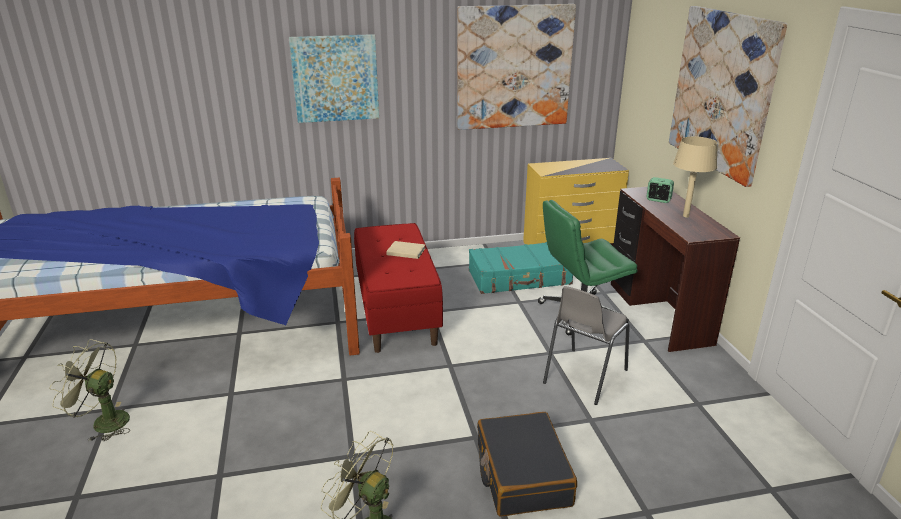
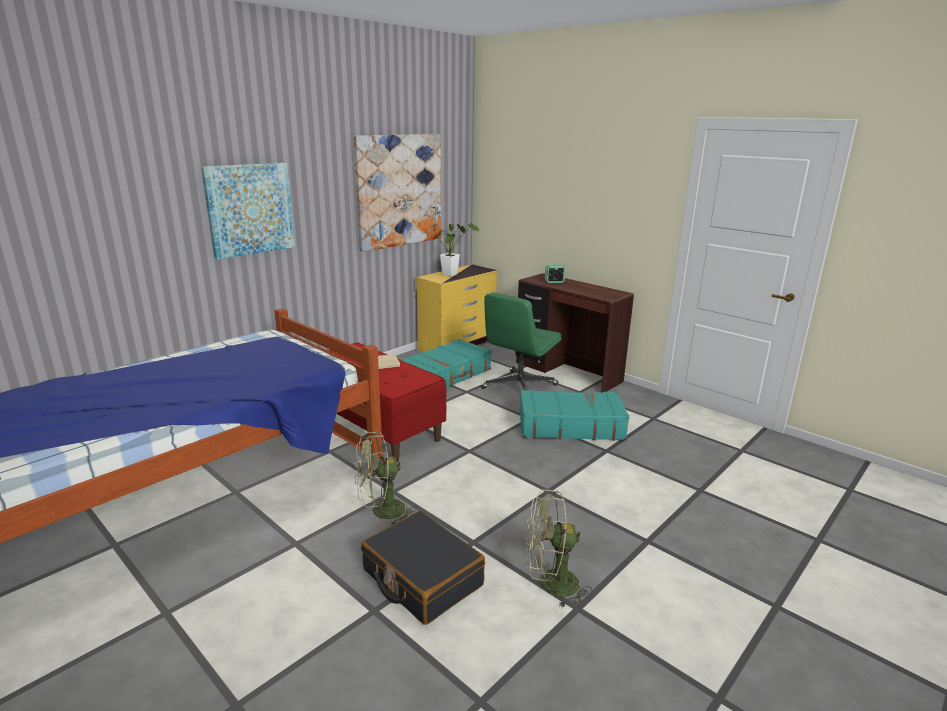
camera: 35 degrees left, 5 degrees down
green fan [49,339,130,441] -> green fan moved to [354,432,416,525]
black suitcase [477,412,577,517] -> black suitcase moved to [361,511,485,625]
grey chair [543,286,630,405] -> turquoise suitcase [520,390,630,441]
picture [669,6,788,187] -> none
beige table lamp [673,136,717,217] -> none
none -> potted plant [430,223,479,277]

